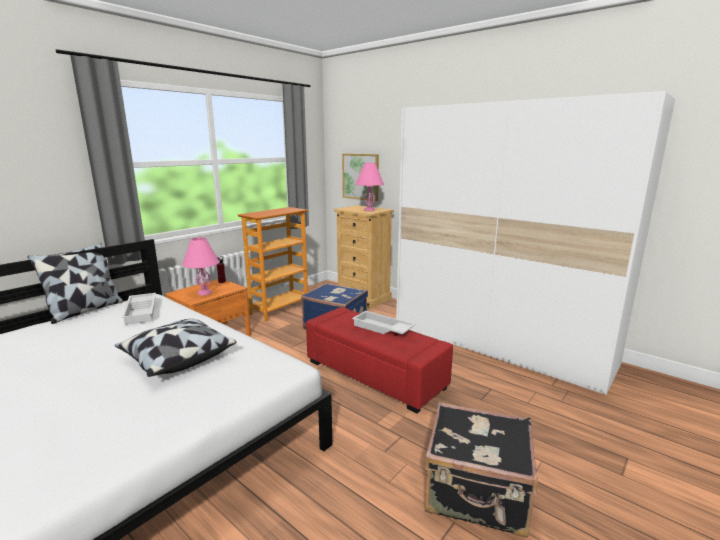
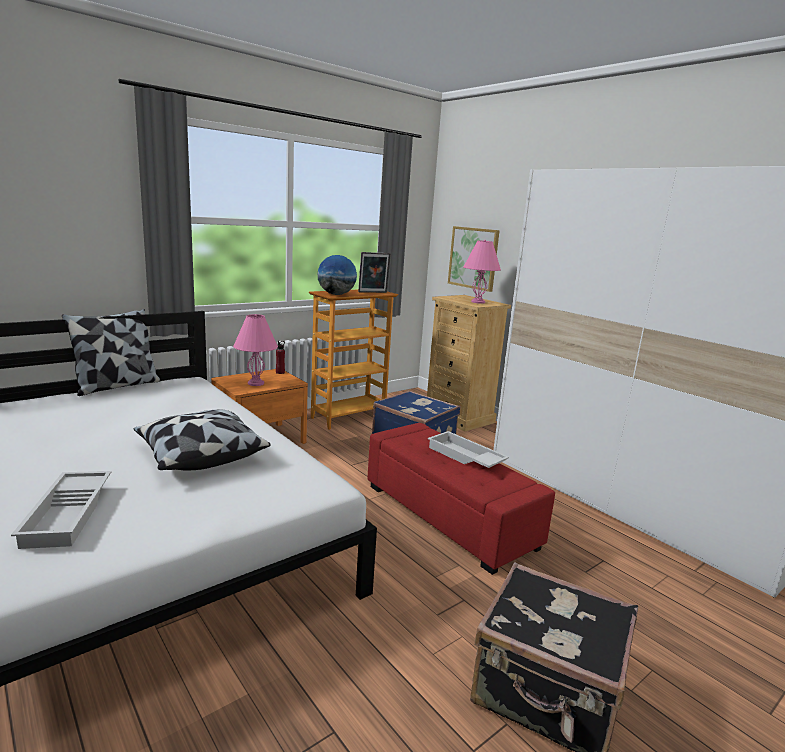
camera: 10 degrees right, 0 degrees up
white tray [122,293,156,325] -> white tray moved to [11,471,111,549]
none -> globe [318,255,357,295]
none -> picture frame [358,252,391,293]

